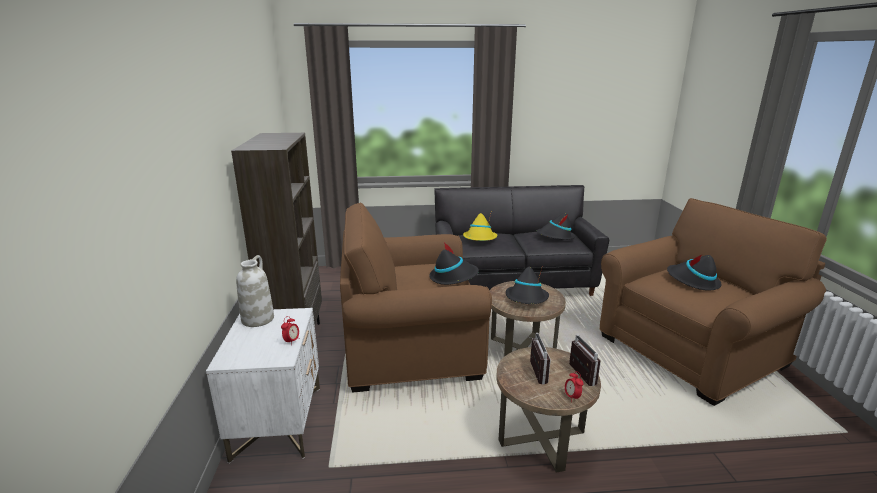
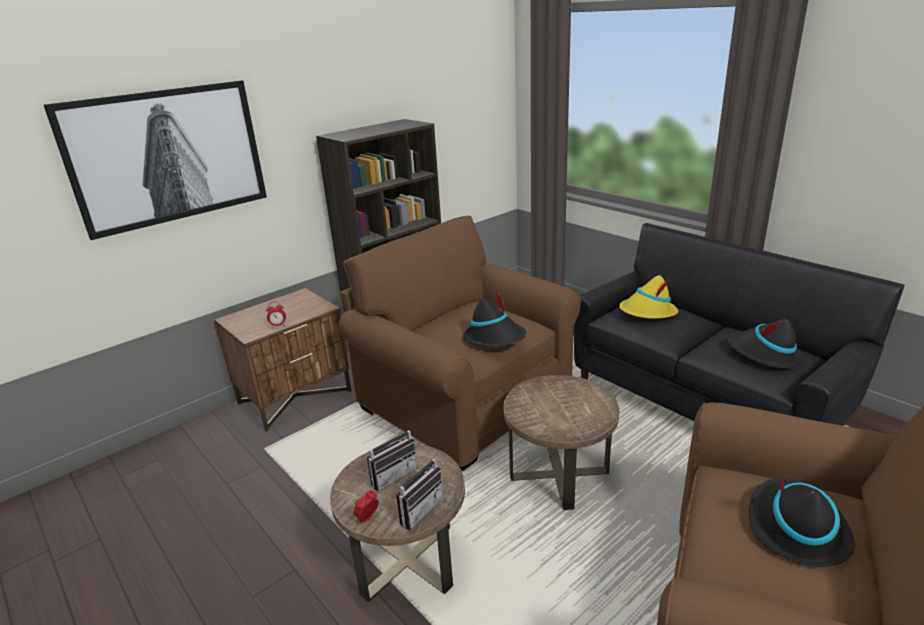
camera: 55 degrees right, 5 degrees up
white nightstand [206,308,320,463] -> brown nightstand [214,288,351,432]
white vase [236,255,274,327] -> none
black hat [506,265,549,304] -> none
none -> picture [44,80,267,240]

